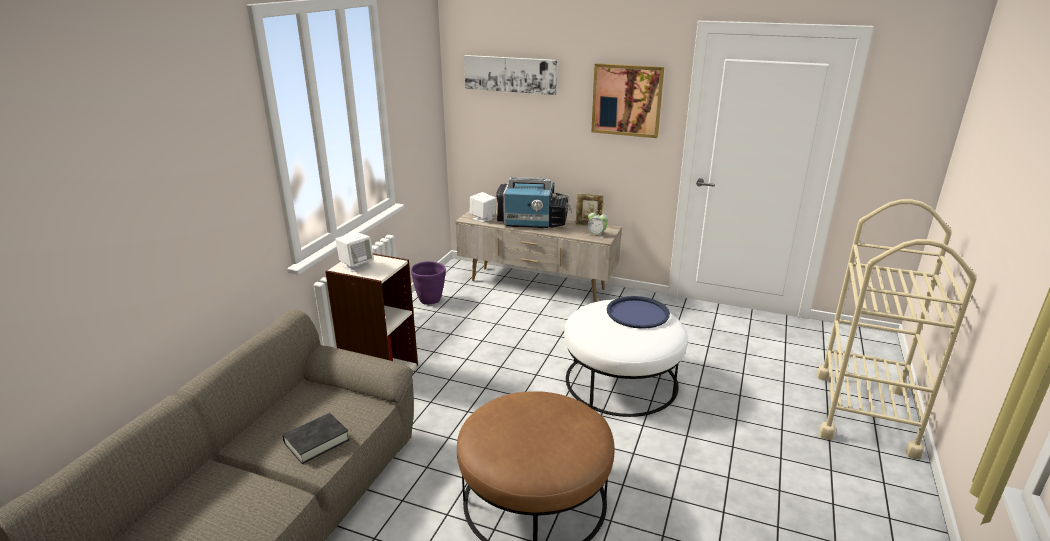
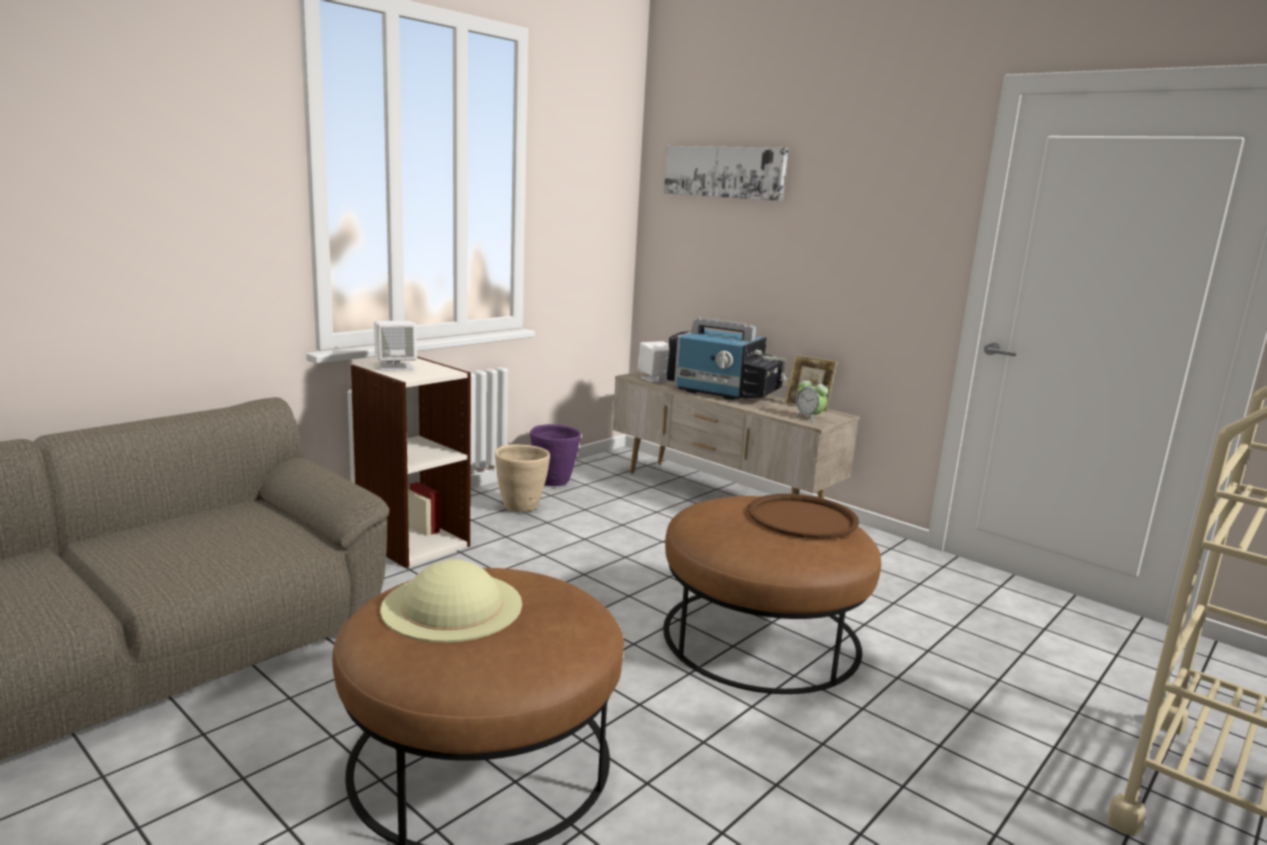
camera: 20 degrees right, 10 degrees down
black book [282,413,350,464] -> none
white ottoman [564,299,688,417] -> brown ottoman [663,496,881,694]
picture [591,63,664,138] -> none
blue tray [607,296,670,329] -> brown tray [748,494,859,539]
none -> beige hat [380,560,522,643]
none -> beige planter [495,445,550,513]

